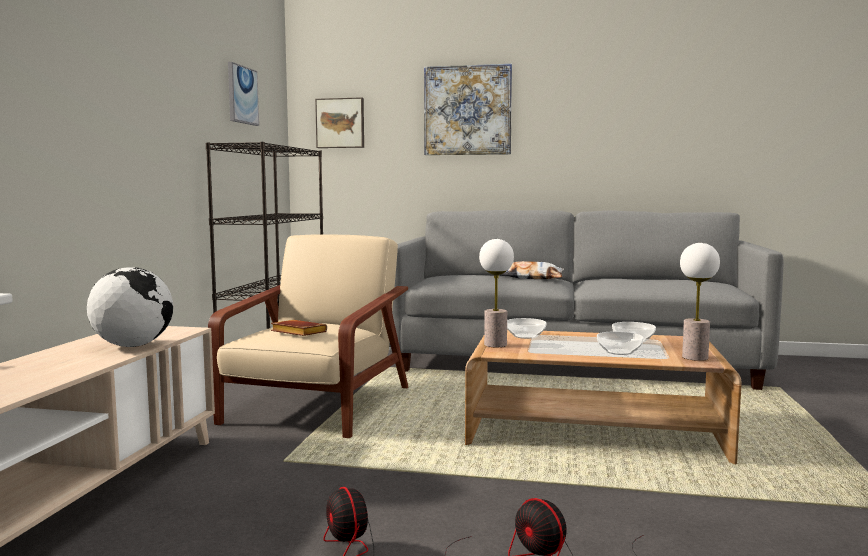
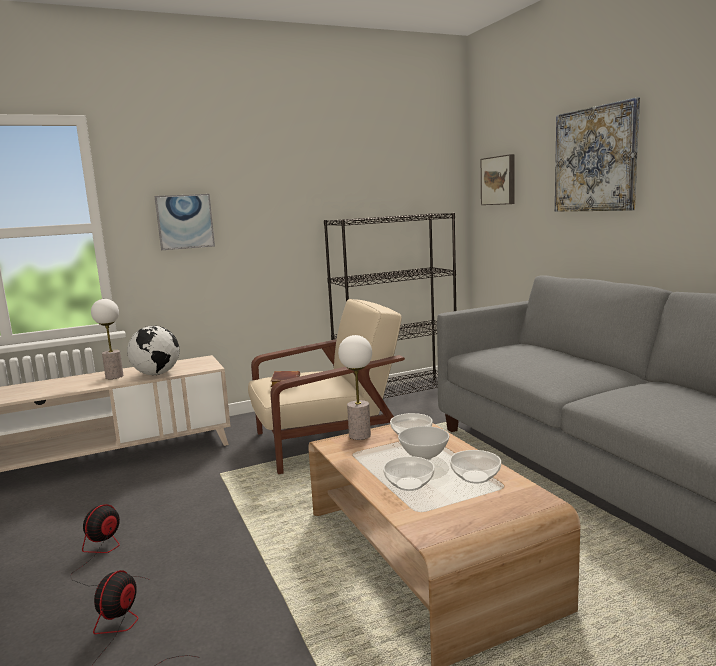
camera: 55 degrees right, 5 degrees up
picture [228,62,259,126] -> picture moved to [154,194,215,250]
pillow [500,261,564,279] -> none
table lamp [680,243,720,361] -> table lamp moved to [91,299,123,379]
none -> white bowl [398,426,449,460]

